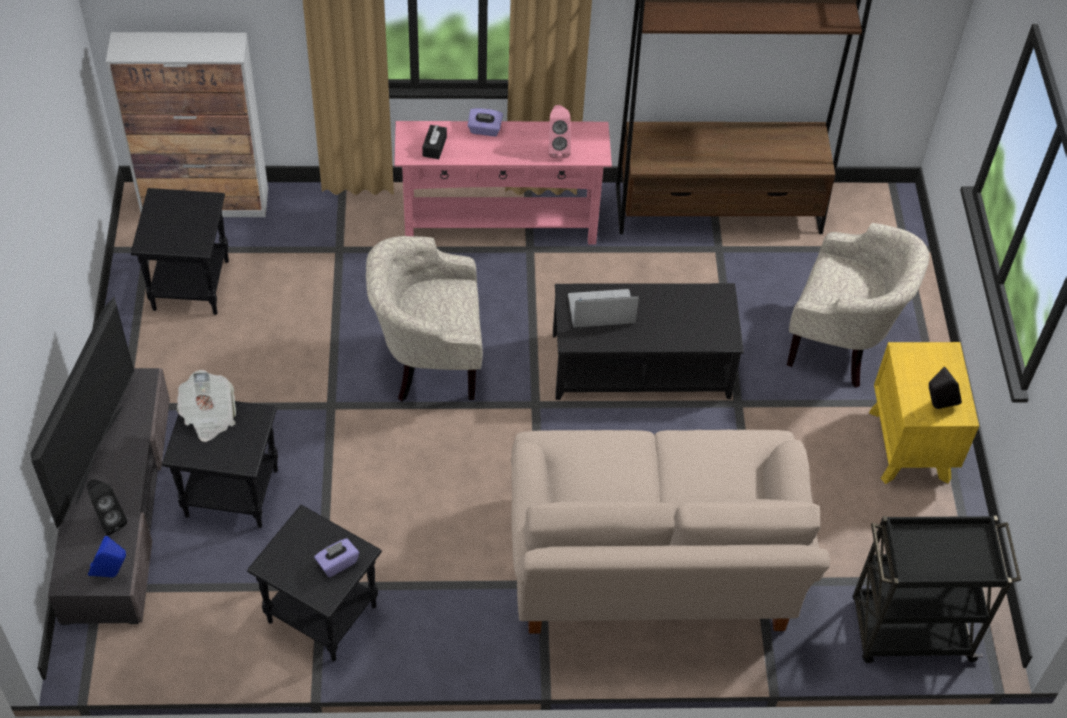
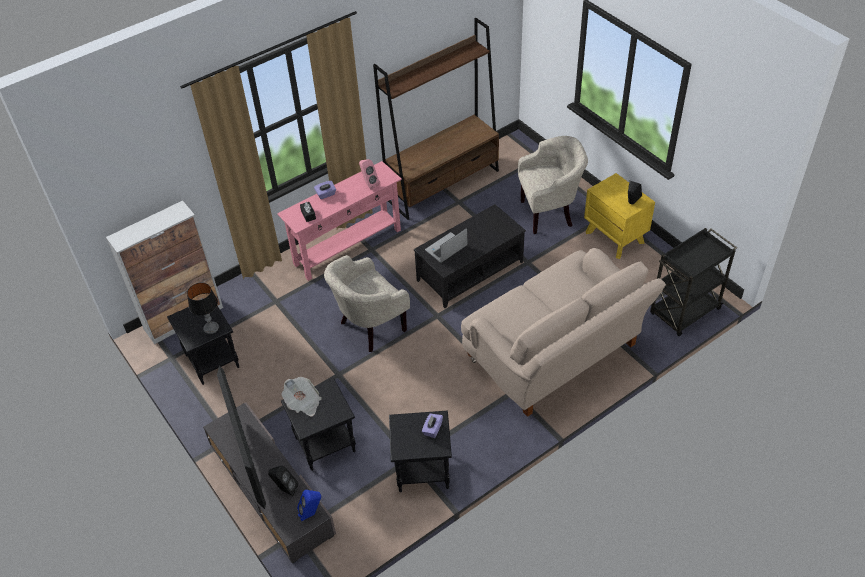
camera: 30 degrees left, 5 degrees down
none -> table lamp [187,283,219,334]

